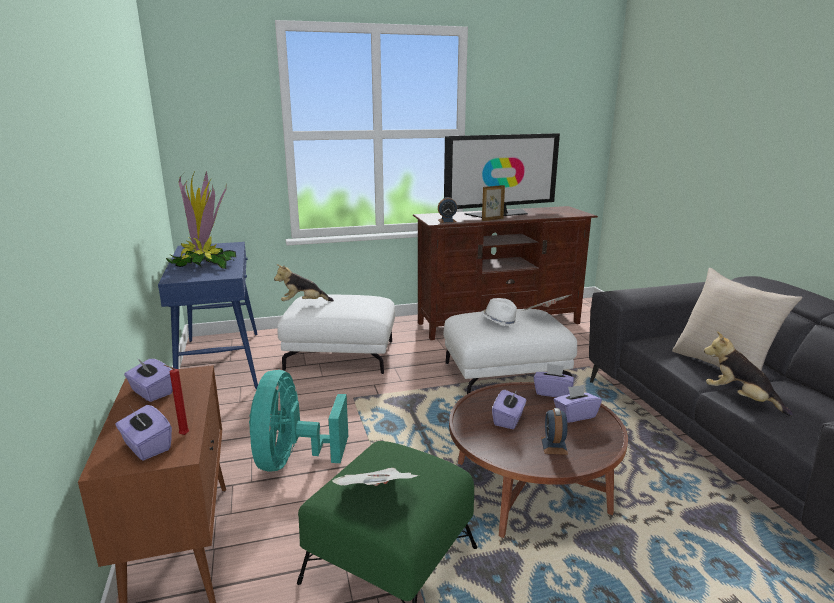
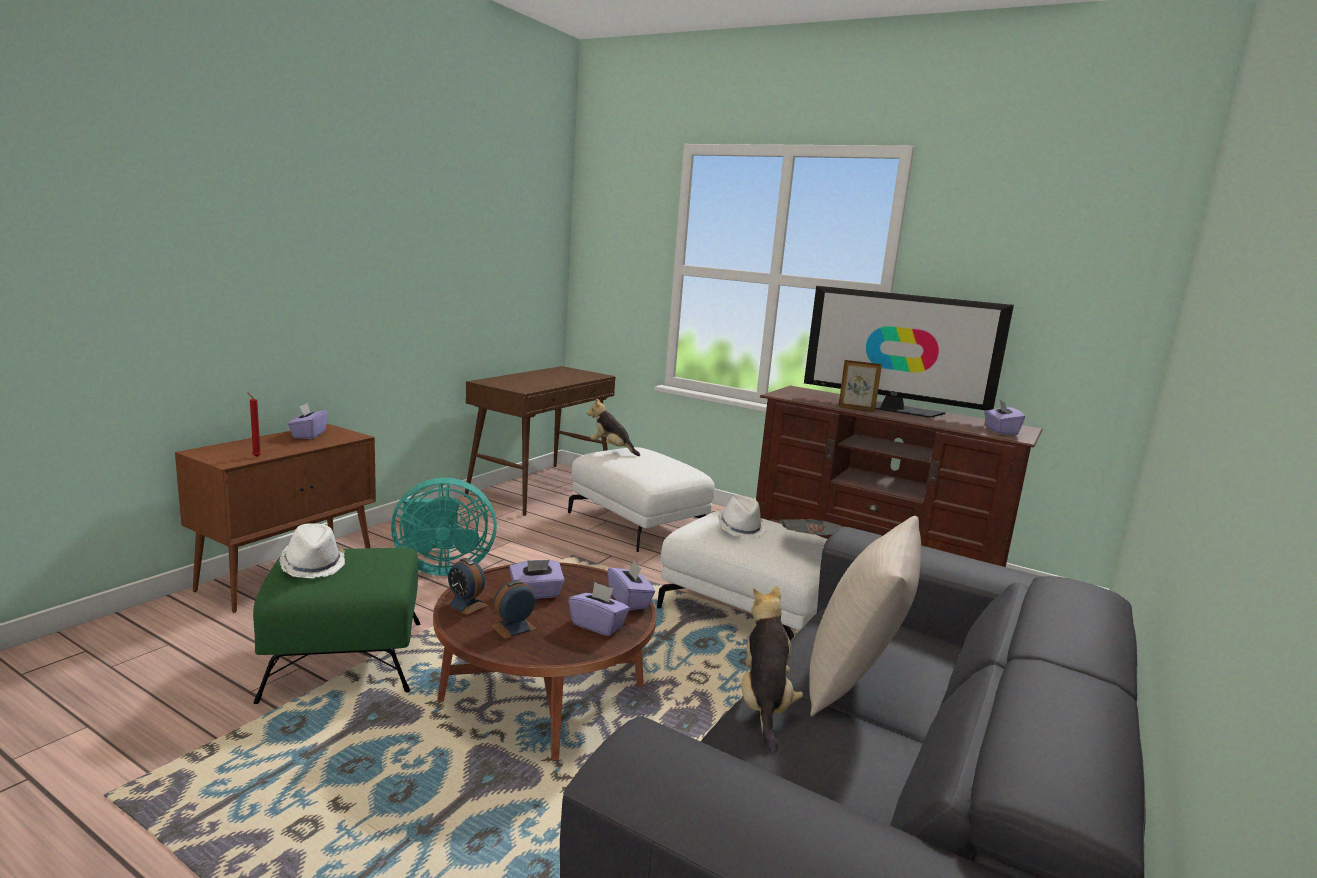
camera: 45 degrees right, 5 degrees down
purple tissue box [115,405,172,461] -> purple tissue box moved to [984,399,1025,435]
blue console table [158,242,258,389] -> brown console table [465,366,615,516]
potted plant [166,171,236,269] -> none
turquoise fan [249,370,348,472] -> turquoise fan turned 150 degrees counterclockwise [391,478,497,576]
newspaper [332,468,419,486] -> white hat [279,523,345,579]
alarm clock [438,197,457,223] -> alarm clock moved to [444,558,488,615]

